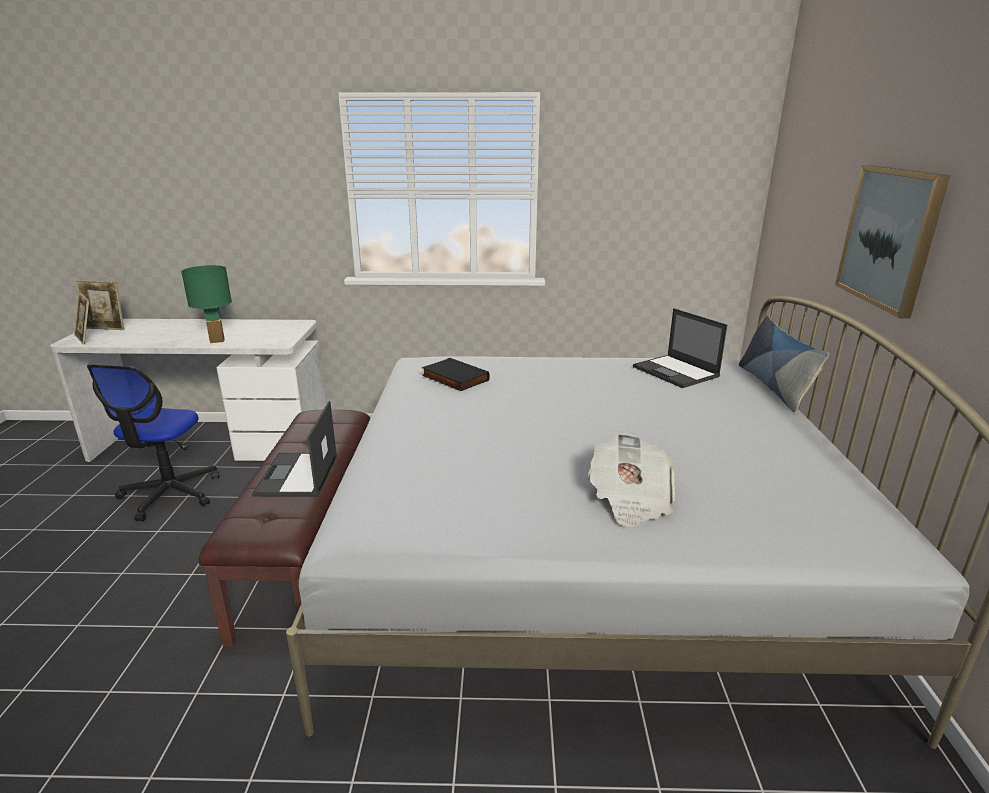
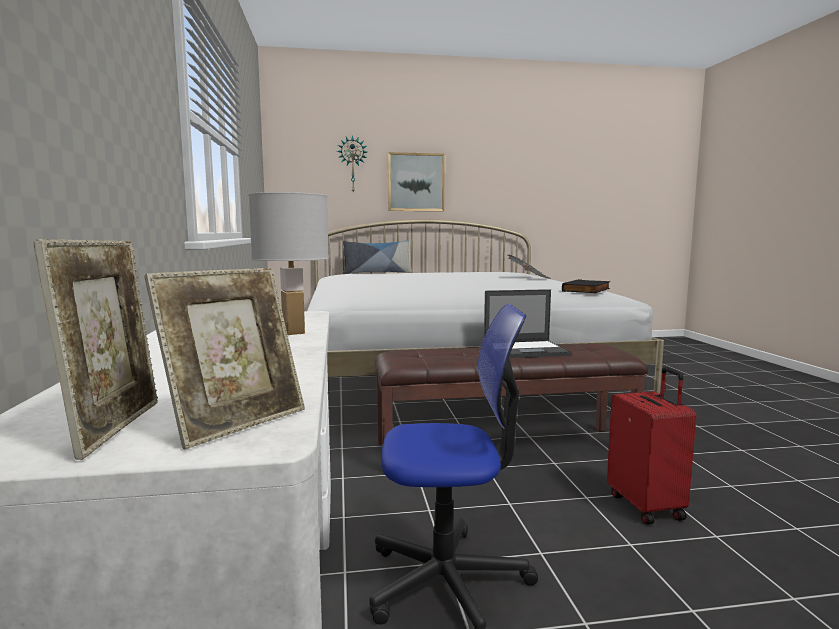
camera: 100 degrees left, 15 degrees down
green table lamp [181,265,232,343] -> white table lamp [248,192,329,335]
black book [422,358,490,391] -> black book moved to [562,279,610,293]
laptop [633,308,727,388] -> none
none -> wall clock [337,135,367,194]
none -> red suitcase [607,367,696,525]

